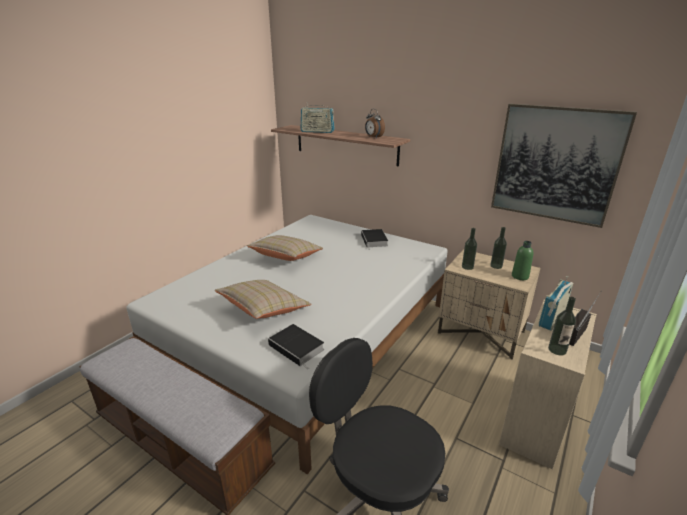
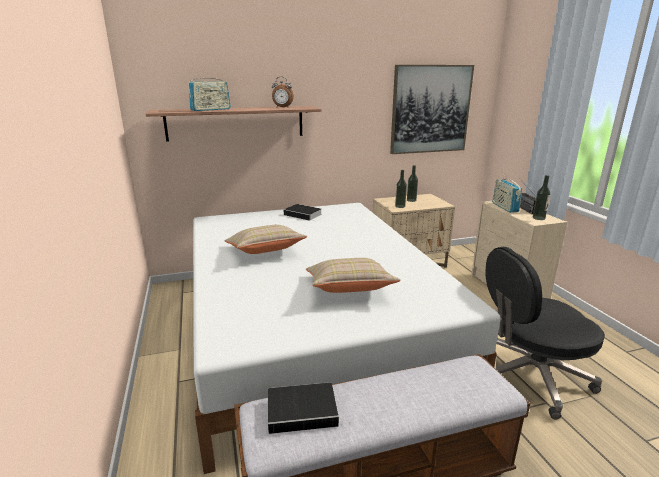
camera: 50 degrees left, 5 degrees down
book [268,324,324,368] -> book moved to [268,382,351,434]
green bottle [512,241,533,280] -> none

